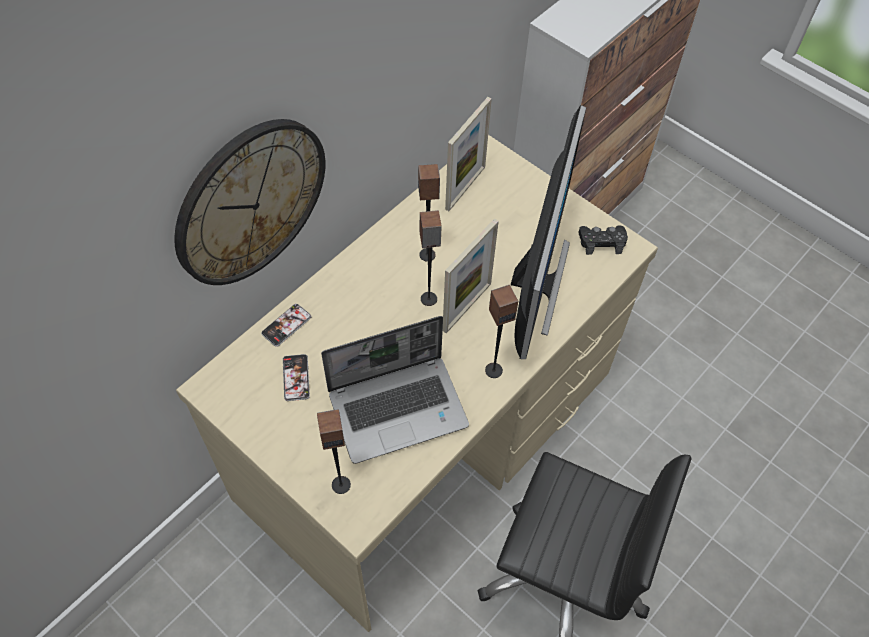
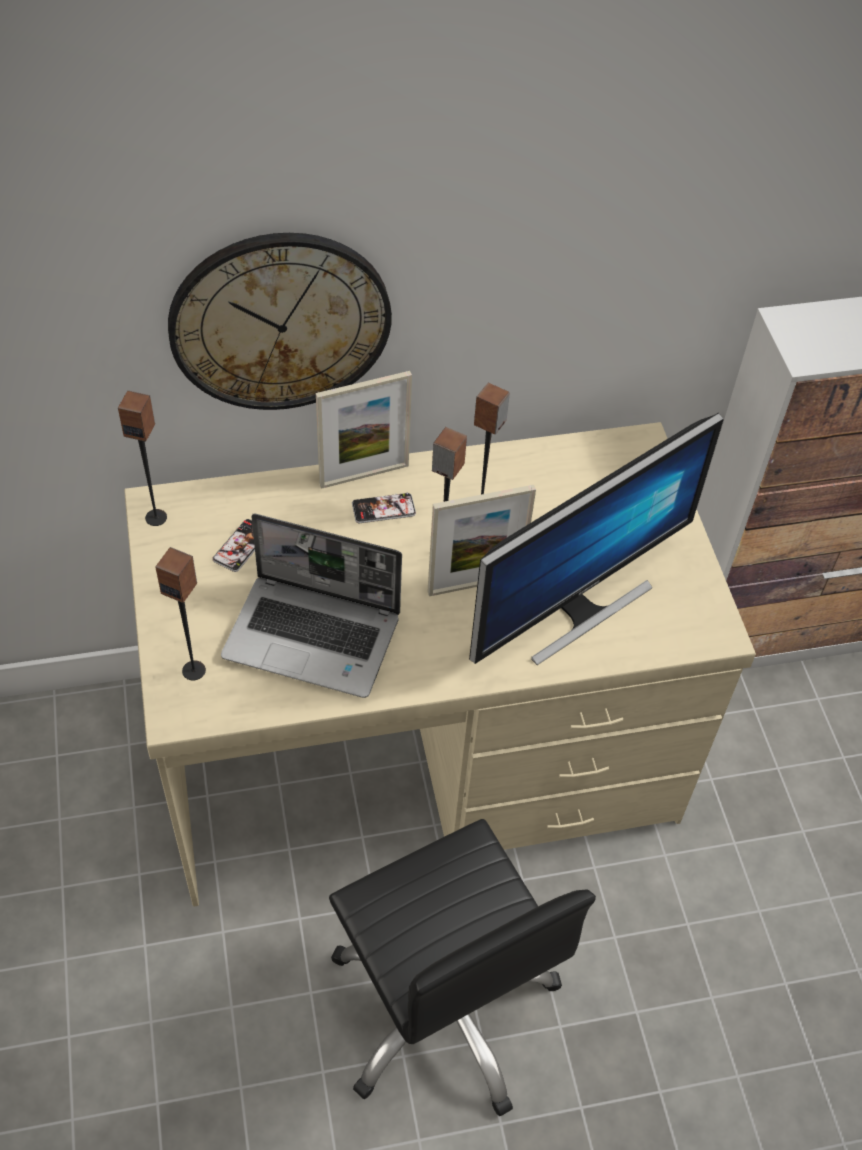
camera: 35 degrees right, 5 degrees down
phone [261,304,311,347] -> phone moved to [352,493,416,523]
picture frame [445,97,492,211] -> picture frame moved to [316,371,412,489]
speaker [485,285,518,378] -> speaker moved to [118,390,167,526]
black game controller [578,225,628,255] -> none

